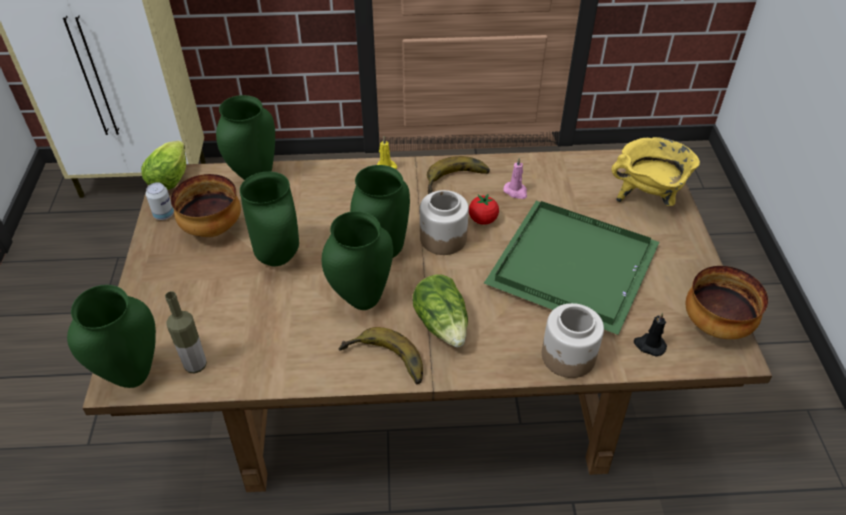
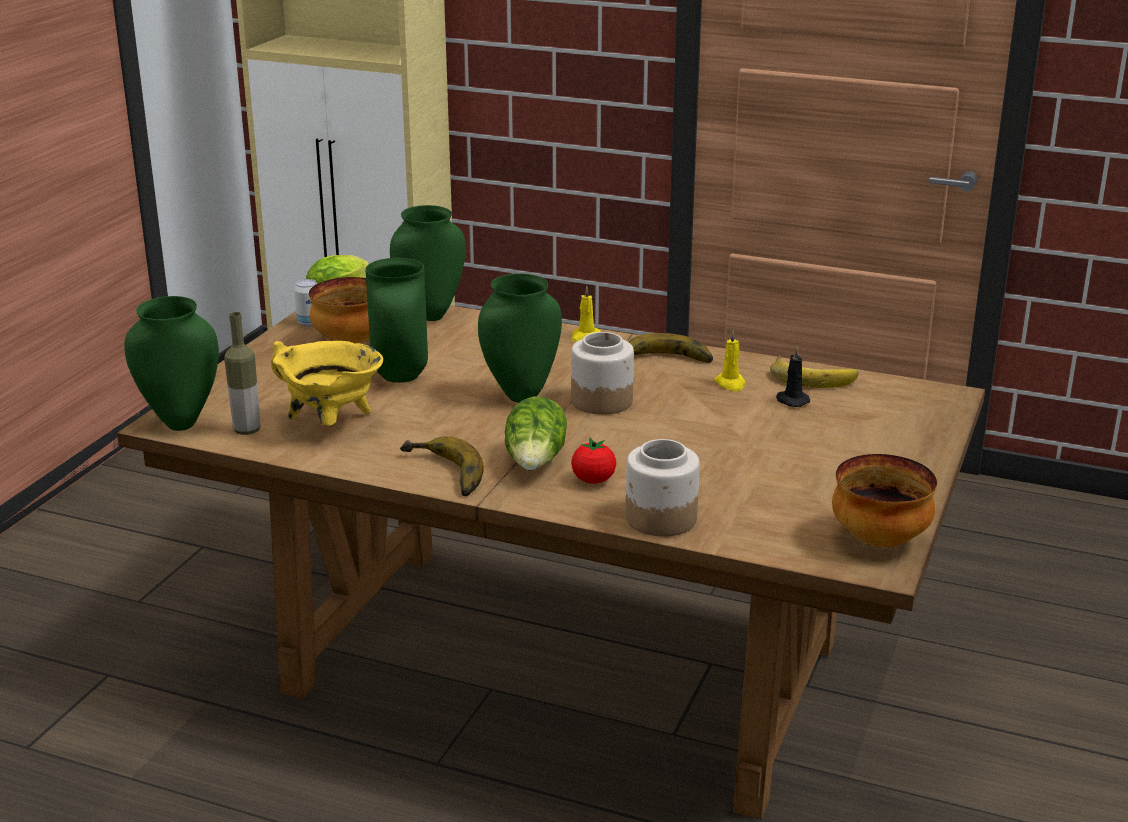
camera: 25 degrees right, 20 degrees down
green vase [322,211,393,310] -> none
tomato [469,194,499,225] -> tomato moved to [571,437,616,484]
green tray [484,201,659,335] -> none
pink candle [503,158,527,199] -> yellow candle [714,330,746,391]
yellow cooking pot [612,137,700,206] -> yellow cooking pot moved to [271,341,383,426]
black candle [634,312,667,356] -> black candle moved to [776,346,810,407]
none -> banana [770,356,858,388]

